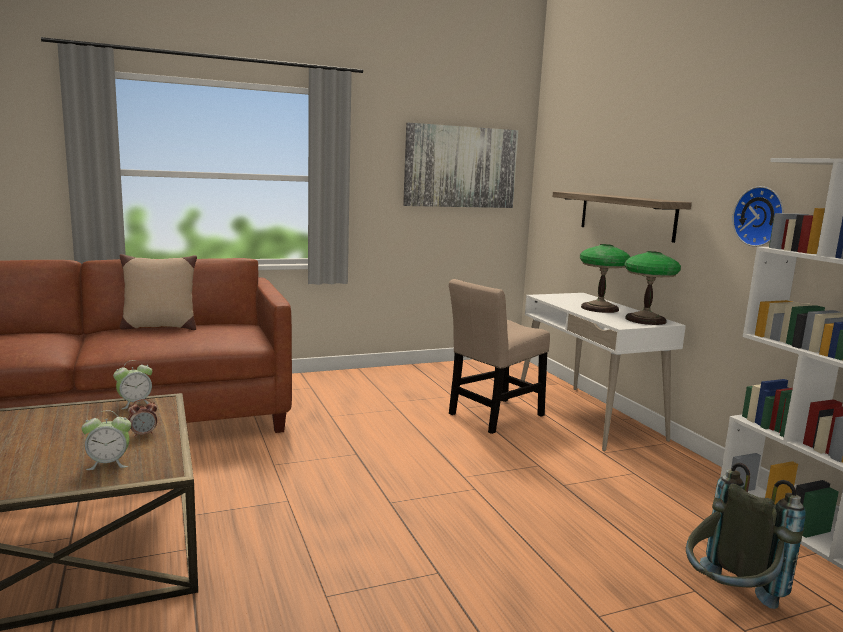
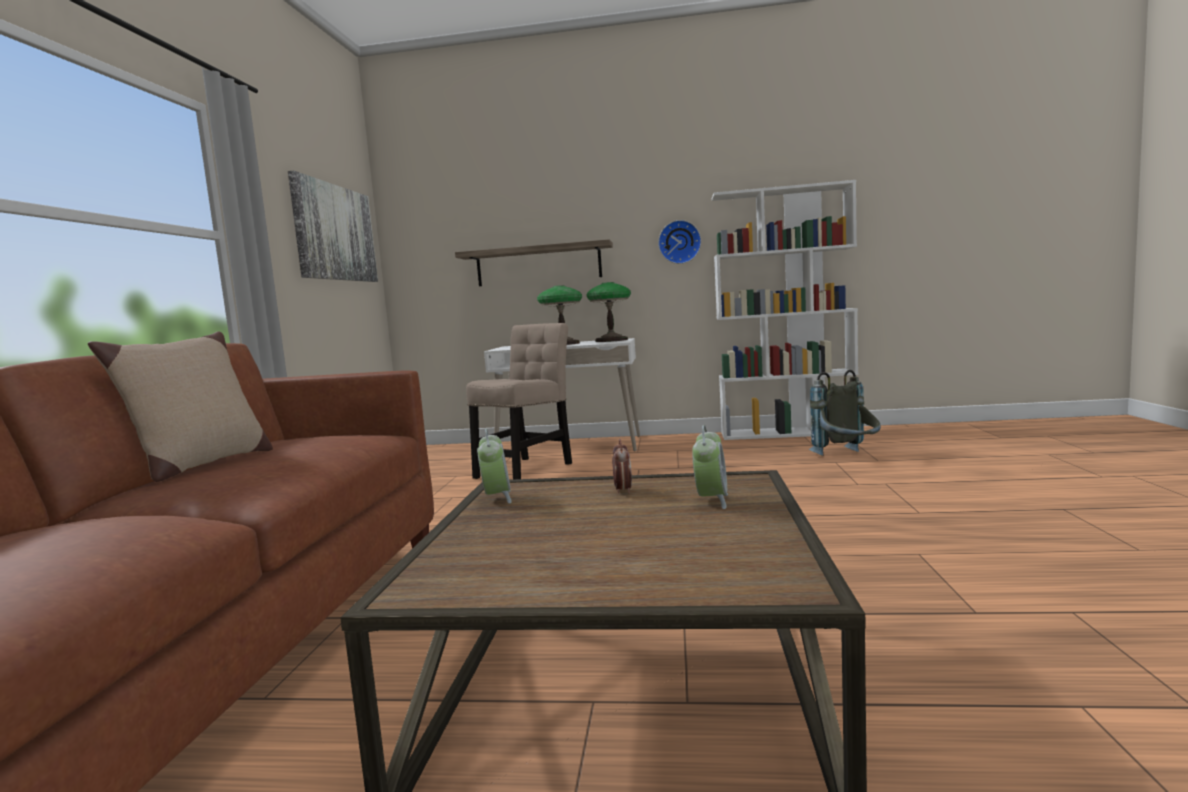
camera: 60 degrees left, 5 degrees down
beige chair [449,279,550,434] -> beige chair turned 135 degrees counterclockwise [466,323,572,479]

